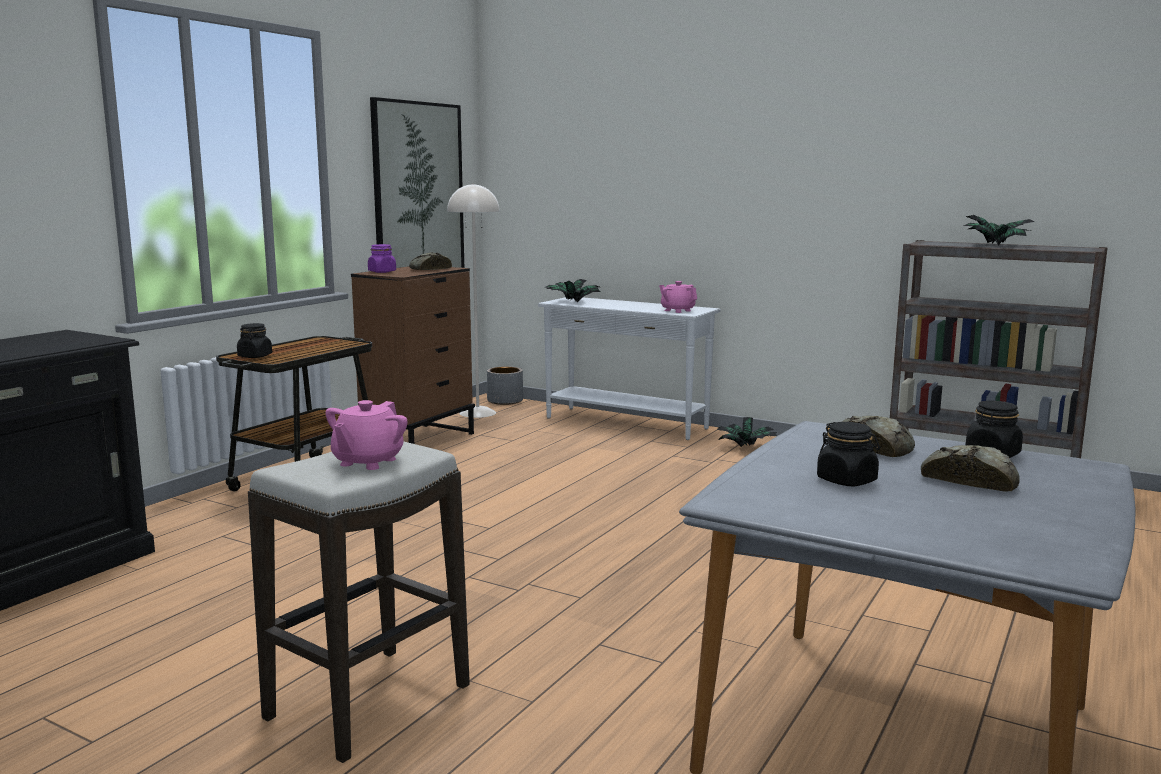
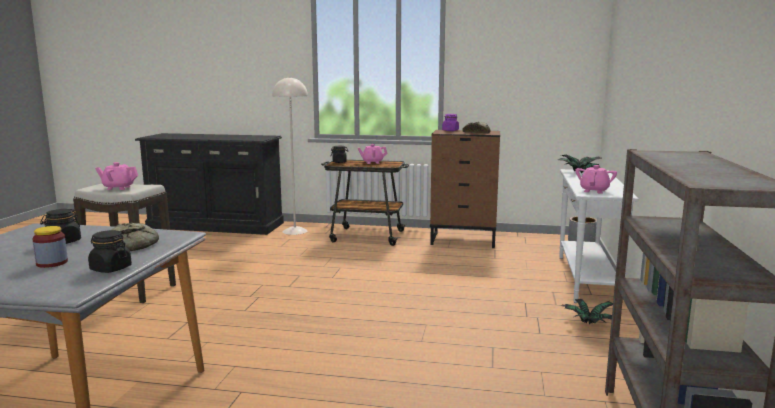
camera: 70 degrees right, 0 degrees up
picture [370,97,464,268] -> none
beige floor lamp [447,183,500,418] -> beige floor lamp moved to [272,77,308,235]
bread [921,445,1020,491] -> jar [32,226,68,268]
potted plant [963,215,1035,246] -> none
none -> pink teapot [358,144,387,164]

